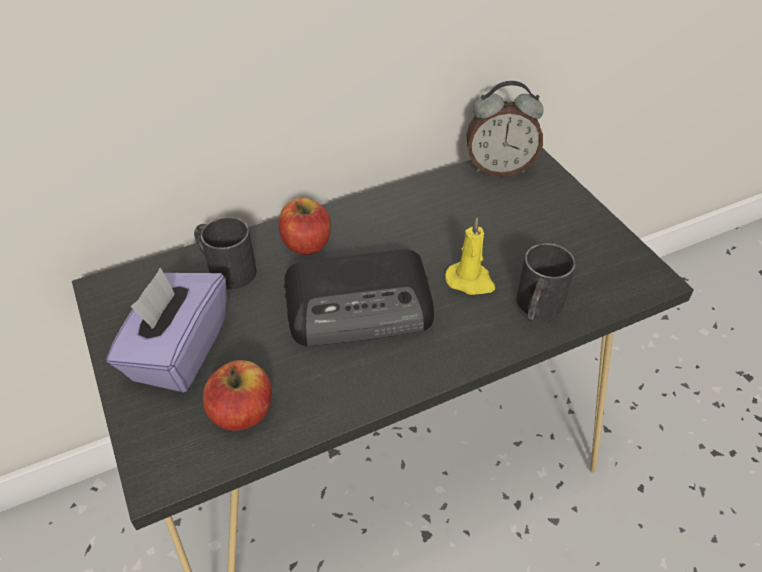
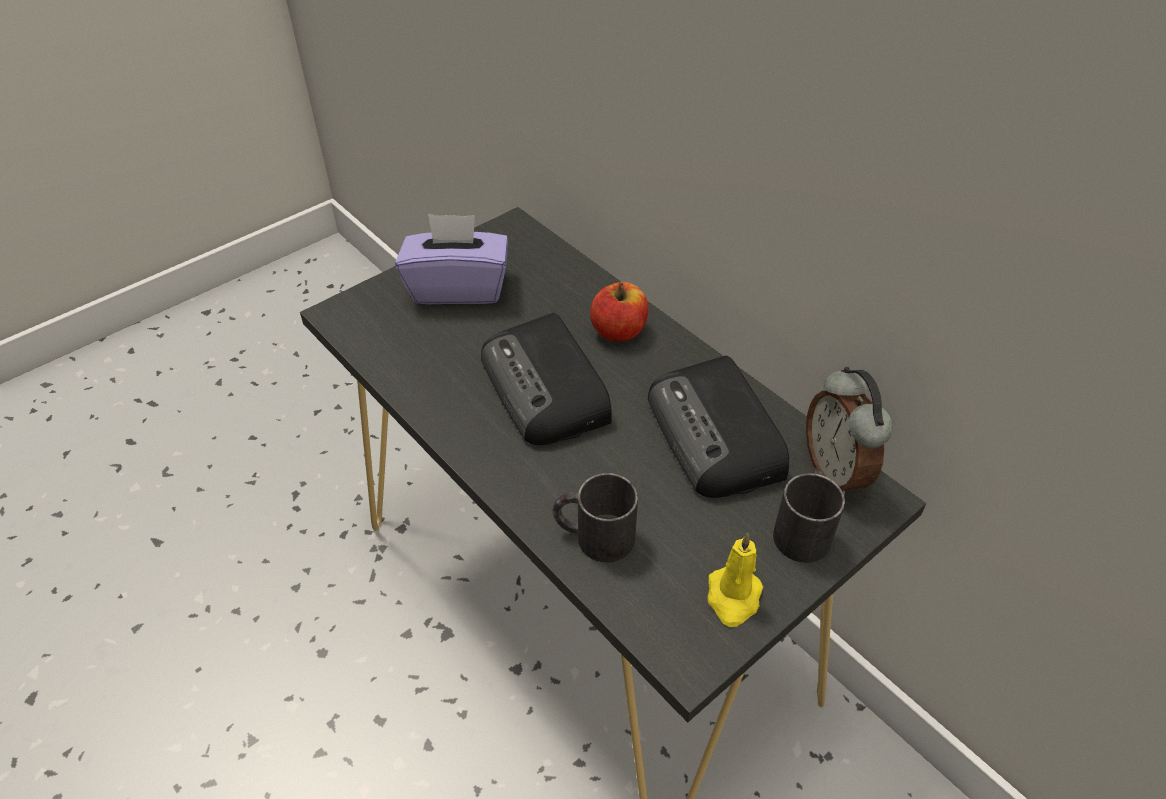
camera: 75 degrees right, 0 degrees up
black mug [194,216,257,290] -> black mug moved to [773,468,845,563]
apple [203,360,272,431] -> none
yellow candle [445,218,495,295] -> yellow candle moved to [707,533,763,627]
none -> radio [648,356,789,498]

